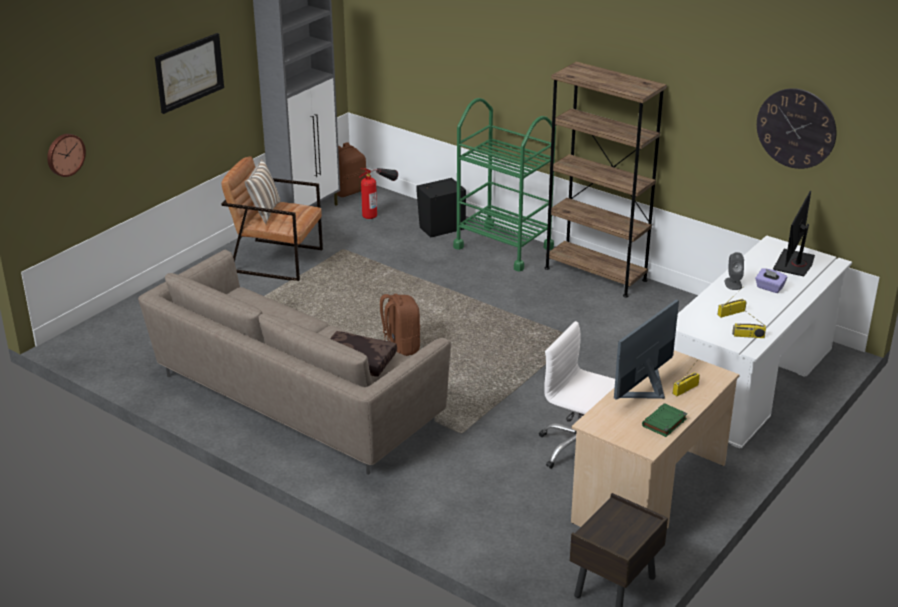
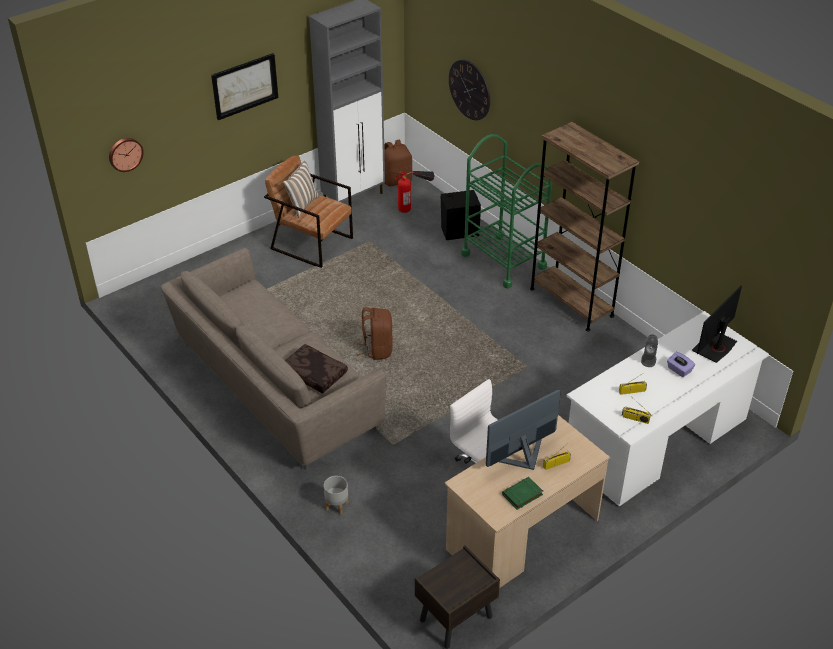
camera: 15 degrees right, 10 degrees up
wall clock [757,88,837,169] -> wall clock moved to [449,60,490,120]
none -> grey planter [324,476,348,514]

